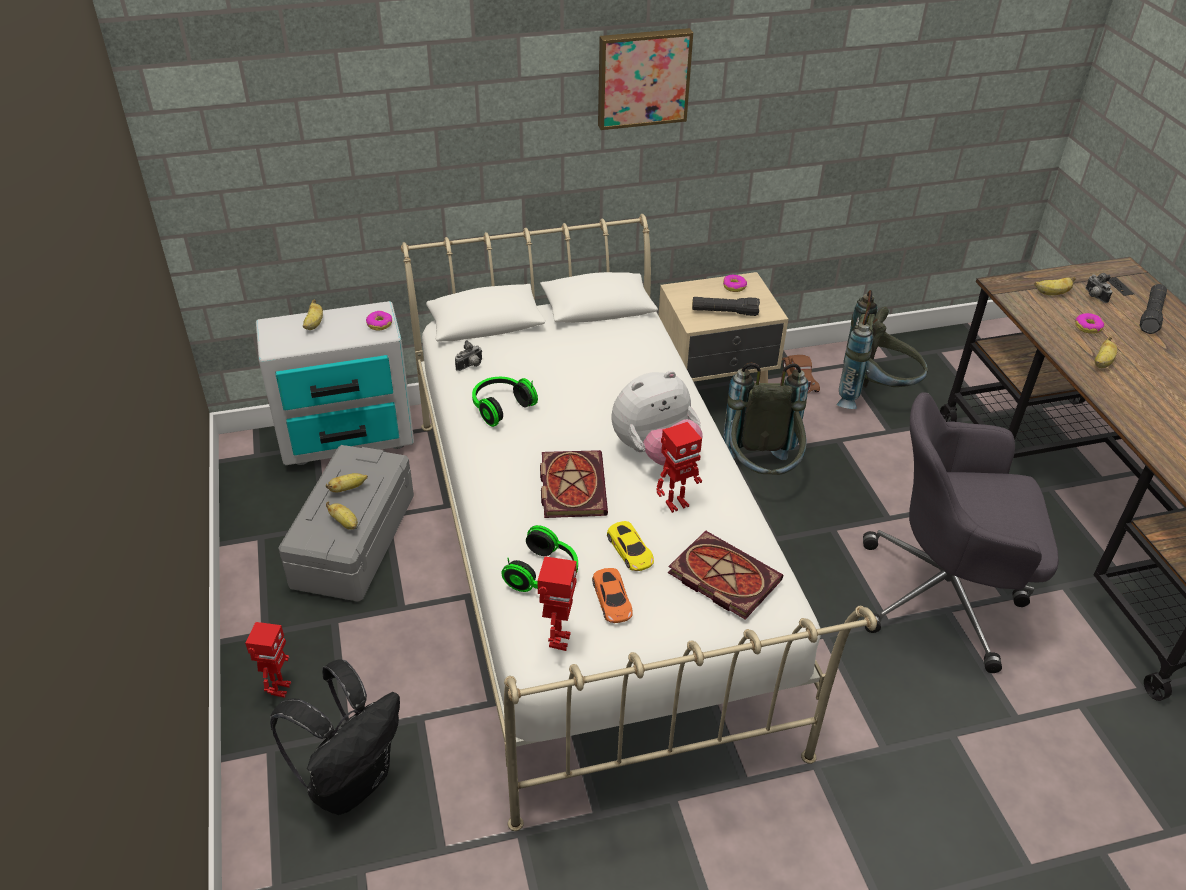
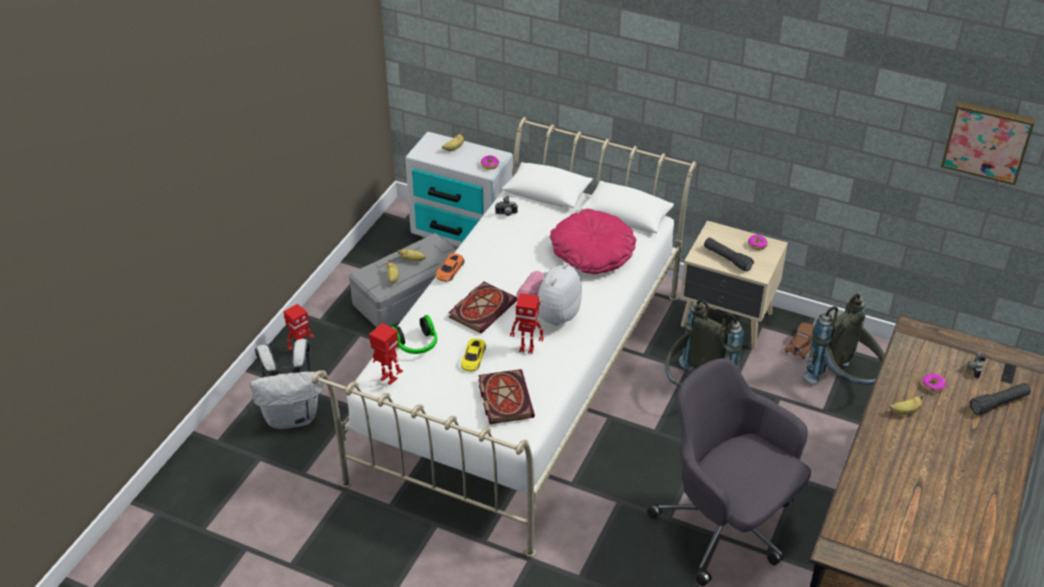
camera: 40 degrees right, 0 degrees up
black backpack [270,659,400,815] -> white backpack [250,339,323,429]
headphones [472,377,538,427] -> none
toy robot [537,556,576,651] -> toy robot turned 105 degrees counterclockwise [369,323,403,385]
orange toy car [592,568,633,623] -> orange toy car moved to [436,253,465,282]
picture [598,28,693,130] -> picture moved to [941,101,1035,185]
plush toy [612,370,703,466] -> plush toy turned 105 degrees clockwise [516,263,582,326]
banana [1035,277,1076,295] -> none
none -> pink pillow [550,209,636,274]

